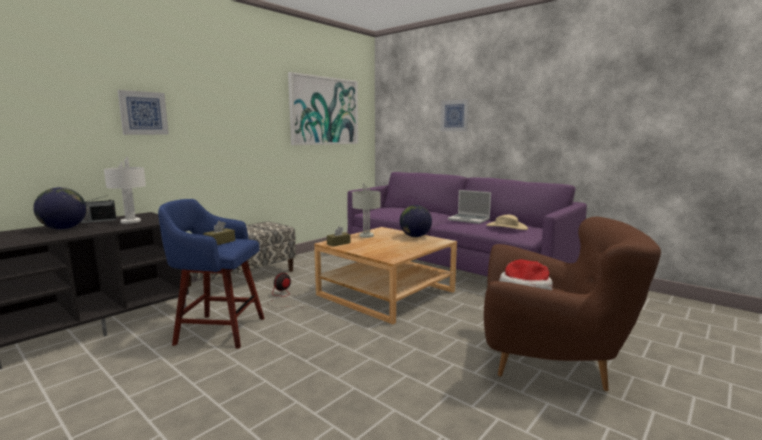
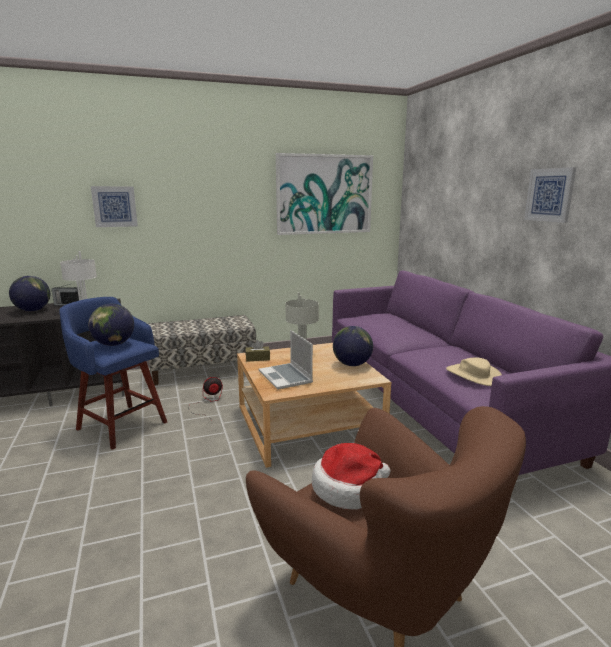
camera: 30 degrees right, 5 degrees up
brown tissue box [203,221,235,245] -> globe [88,304,134,346]
picture [441,99,469,131] -> picture moved to [524,167,576,223]
laptop [448,190,491,224] -> laptop moved to [259,330,313,390]

